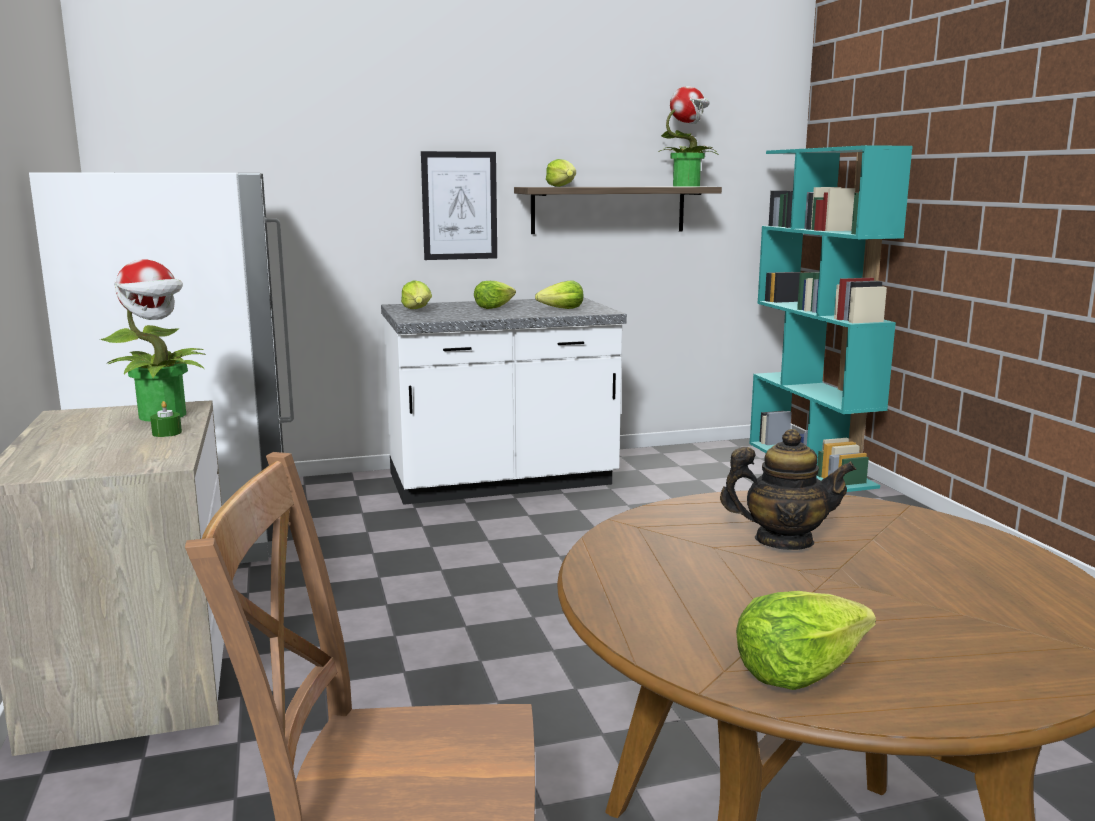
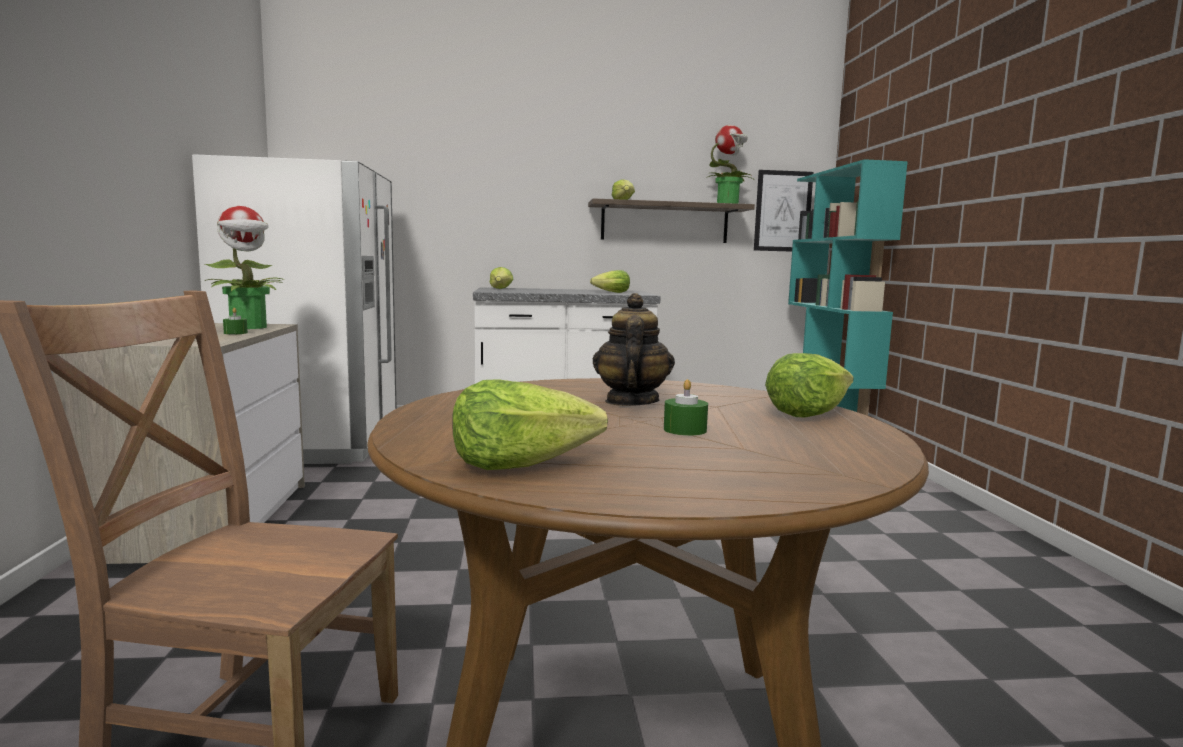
camera: 10 degrees right, 5 degrees down
picture [421,151,497,260] -> picture moved to [754,170,814,252]
lettuce [474,281,516,309] -> lettuce moved to [765,353,854,417]
teapot [720,429,856,550] -> teapot turned 105 degrees counterclockwise [593,293,675,406]
none -> green candle [664,379,708,436]

